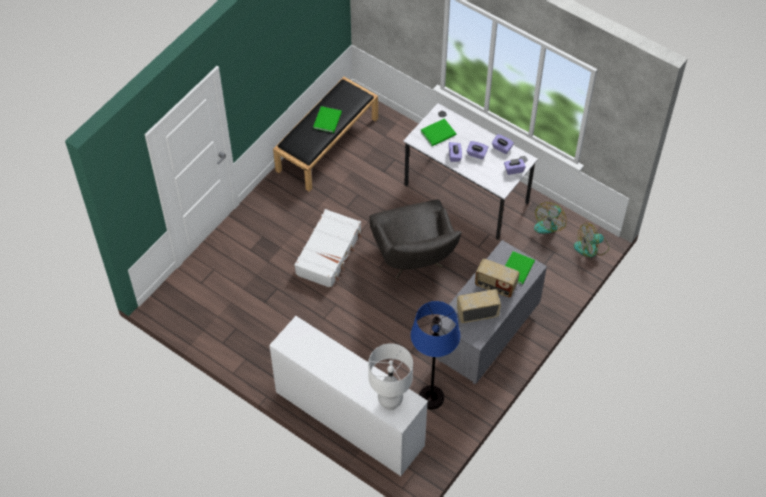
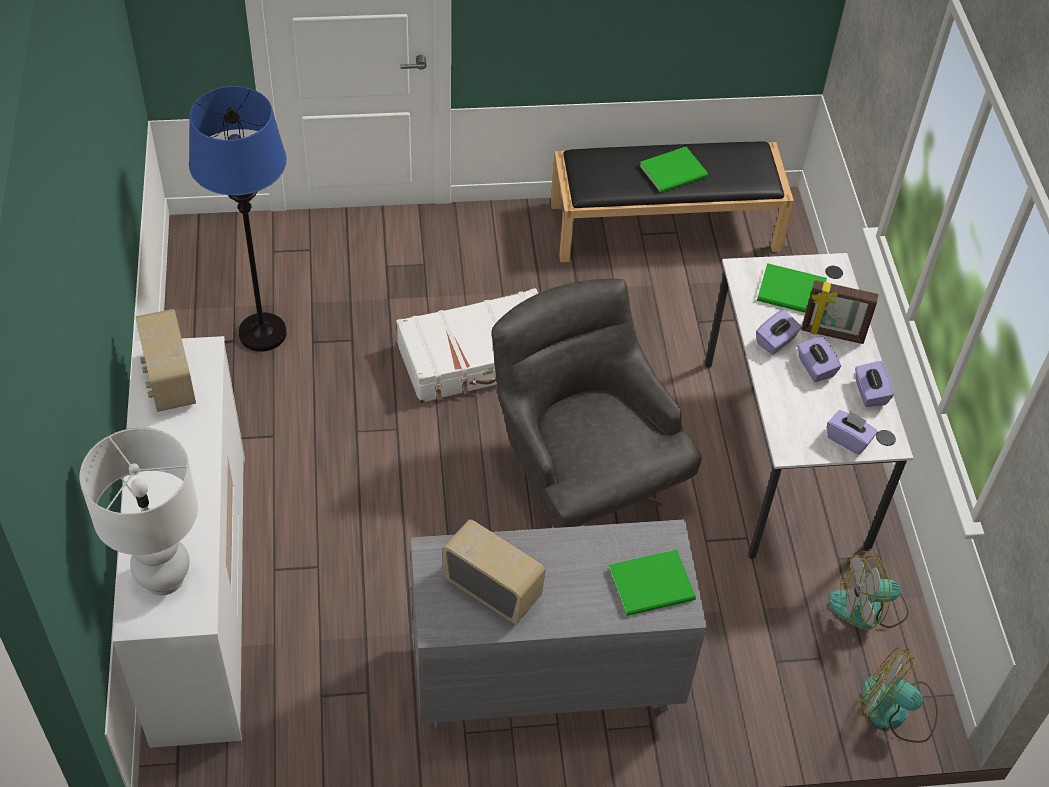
camera: 45 degrees right, 5 degrees down
grey armchair [370,199,462,279] -> grey armchair turned 120 degrees clockwise [491,279,702,528]
blue floor lamp [411,301,460,409] -> blue floor lamp moved to [189,86,287,352]
radio [475,259,520,298] -> radio moved to [135,309,196,412]
none -> picture frame [801,280,878,344]

